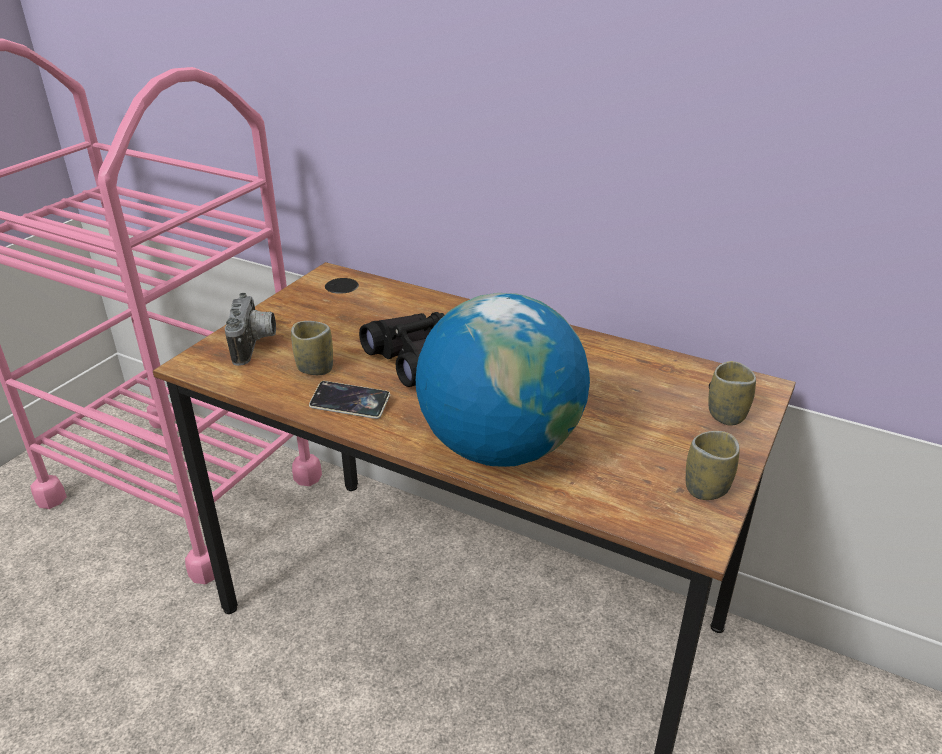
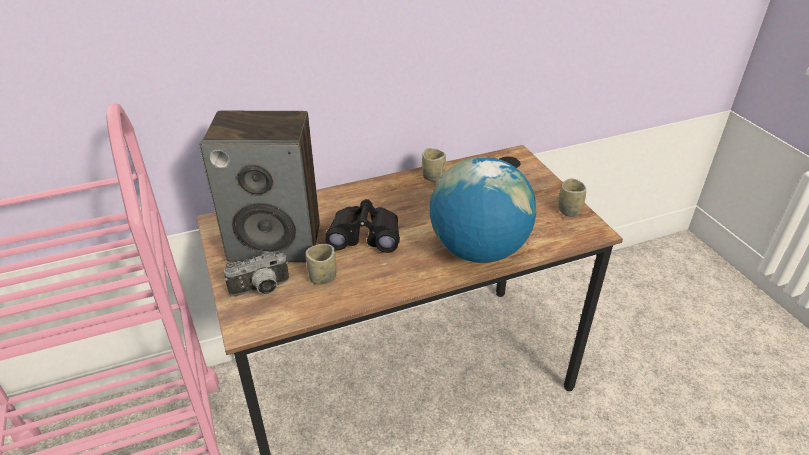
camera: 50 degrees left, 5 degrees up
camera [225,293,276,366] -> camera turned 120 degrees clockwise [224,251,289,296]
phone [309,381,390,419] -> none
cup [709,361,756,426] -> cup moved to [422,148,446,183]
none -> speaker [199,111,320,262]

